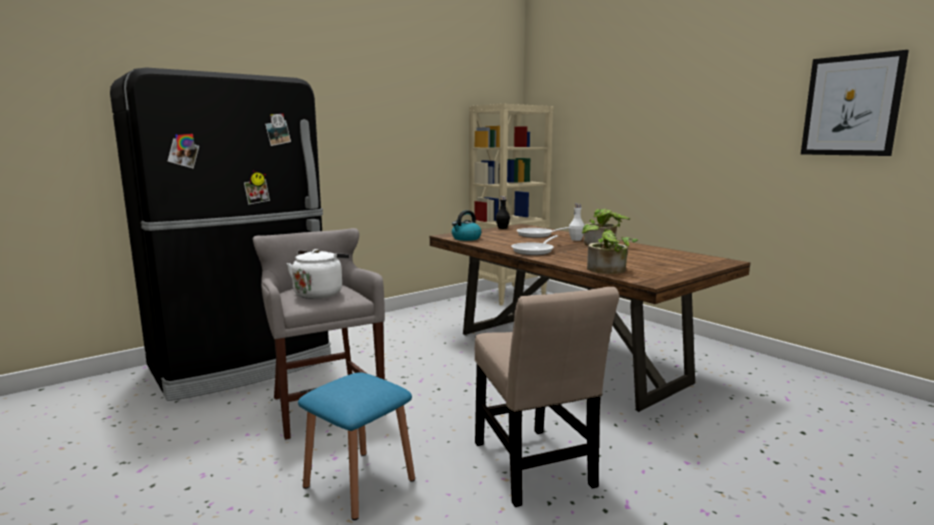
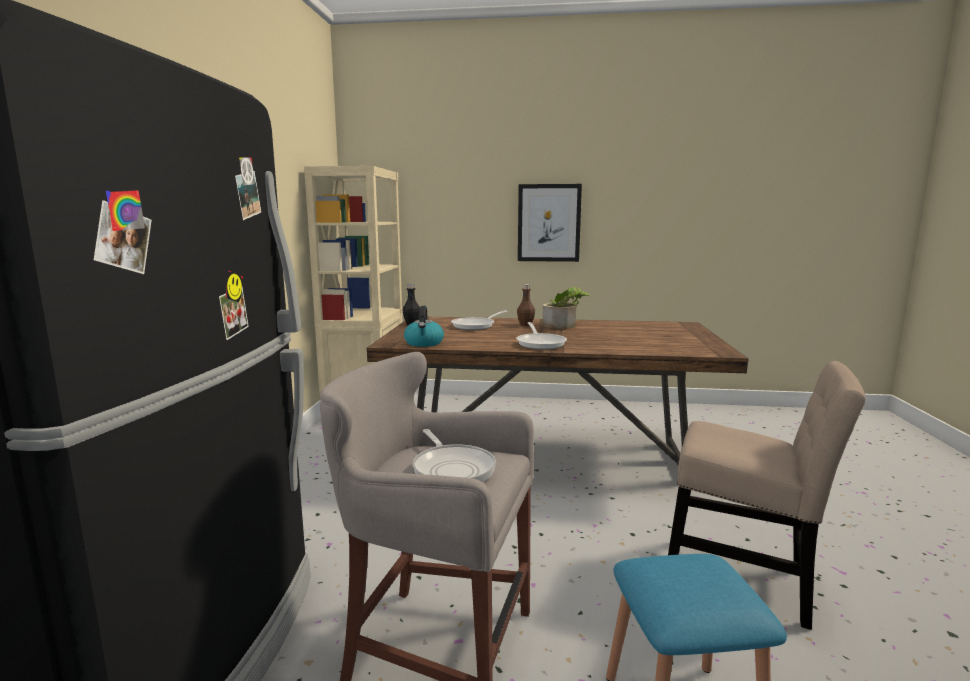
camera: 45 degrees left, 0 degrees up
white kettle [287,249,349,299] -> frying pan [413,429,496,482]
white bottle [569,204,585,241] -> brown bottle [517,284,535,326]
potted plant [582,224,638,274] -> none
picture [801,50,909,156] -> picture moved to [518,184,582,262]

